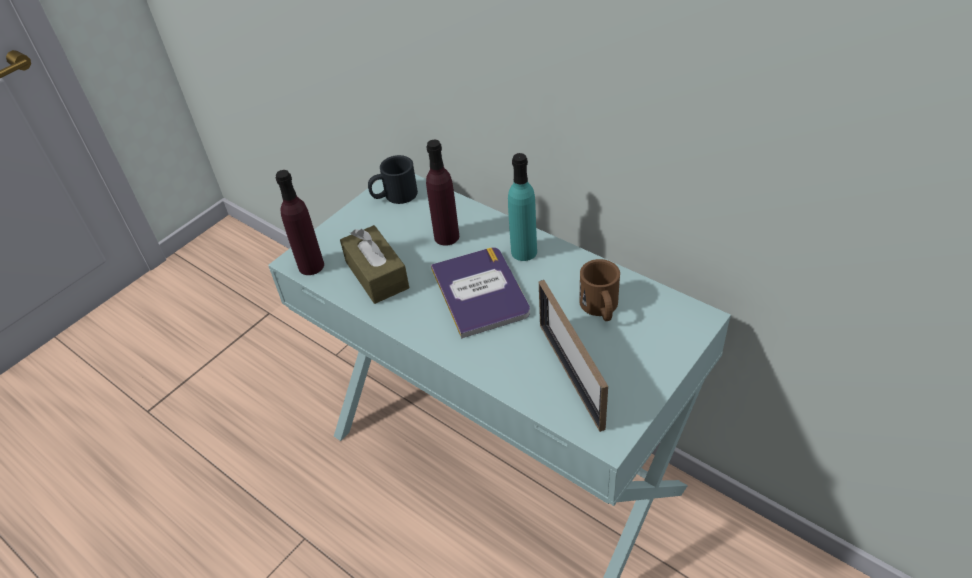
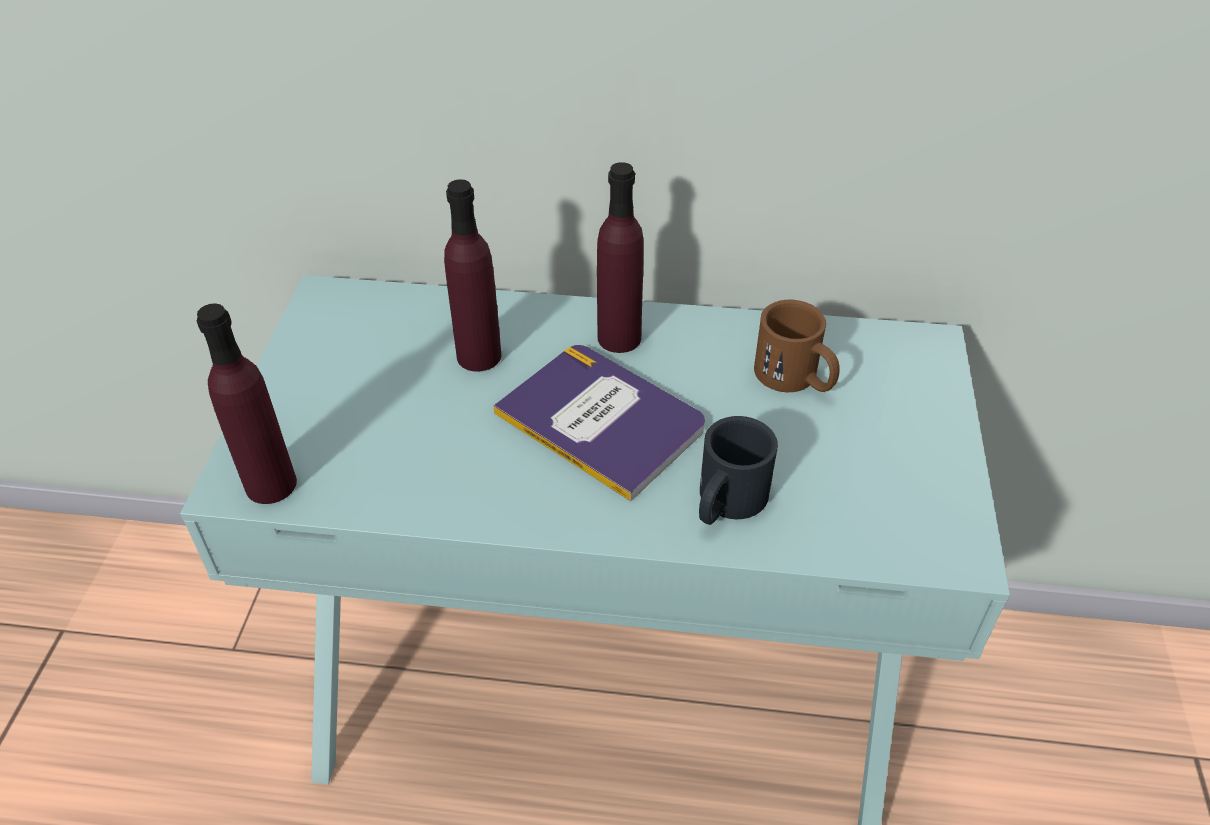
camera: 35 degrees left, 0 degrees up
brown tissue box [340,225,409,304] -> none
black mug [368,155,418,204] -> black mug moved to [699,416,778,525]
turquoise bottle [508,153,537,261] -> purple bottle [597,162,644,353]
picture frame [539,280,608,432] -> none

